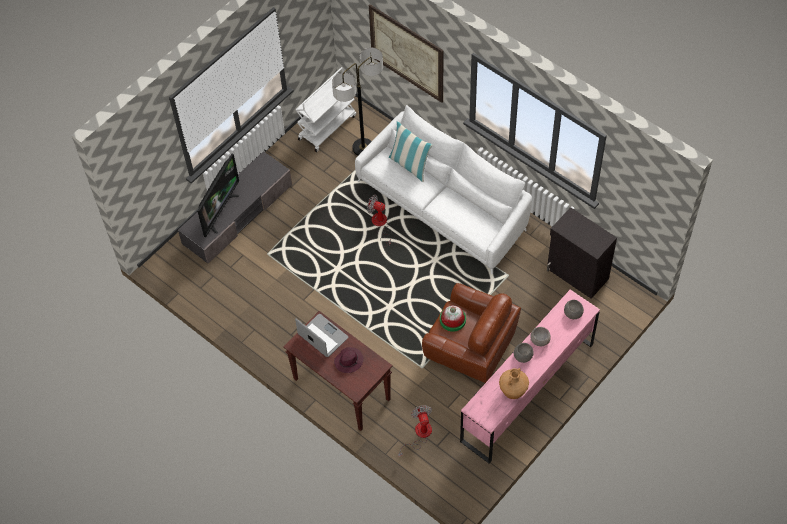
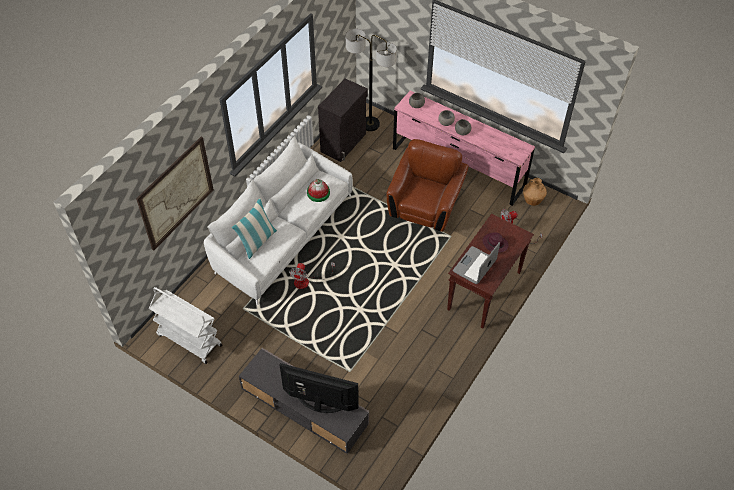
camera: 100 degrees left, 5 degrees down
floor lamp [332,48,383,156] -> floor lamp moved to [346,29,397,131]
hat [440,305,466,332] -> hat moved to [307,179,330,202]
brown vase [499,368,529,399] -> brown vase moved to [523,178,547,206]

